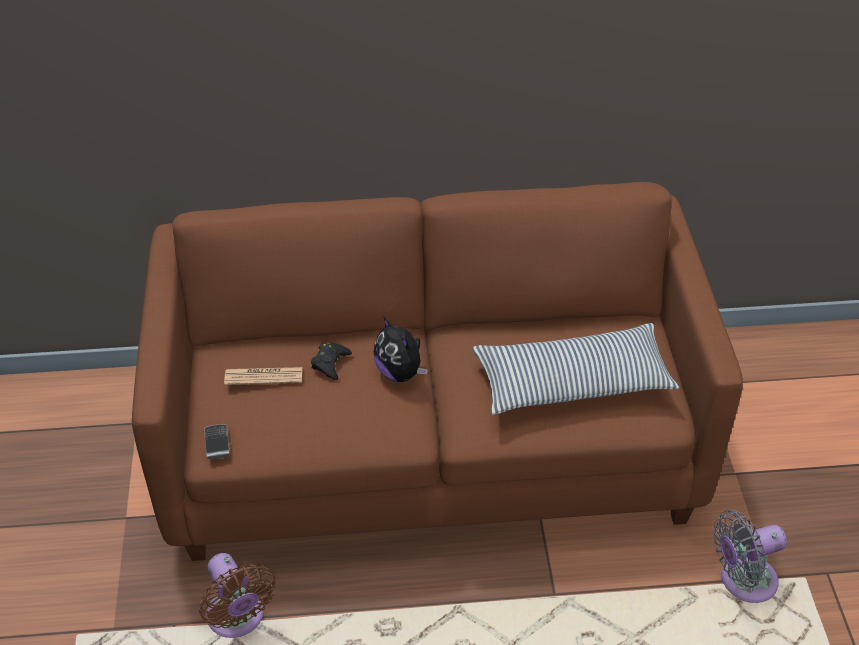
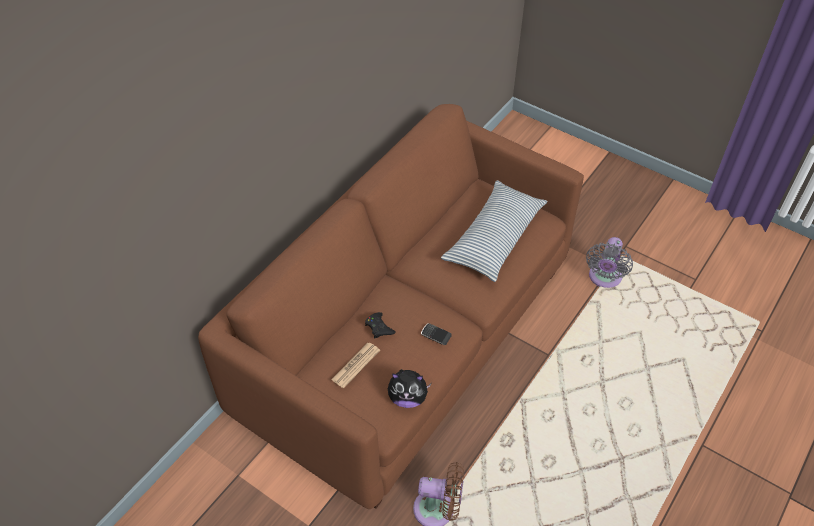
camera: 50 degrees left, 5 degrees up
phone [204,424,230,460] -> phone moved to [421,323,452,345]
plush toy [374,316,428,382] -> plush toy moved to [388,369,431,408]

